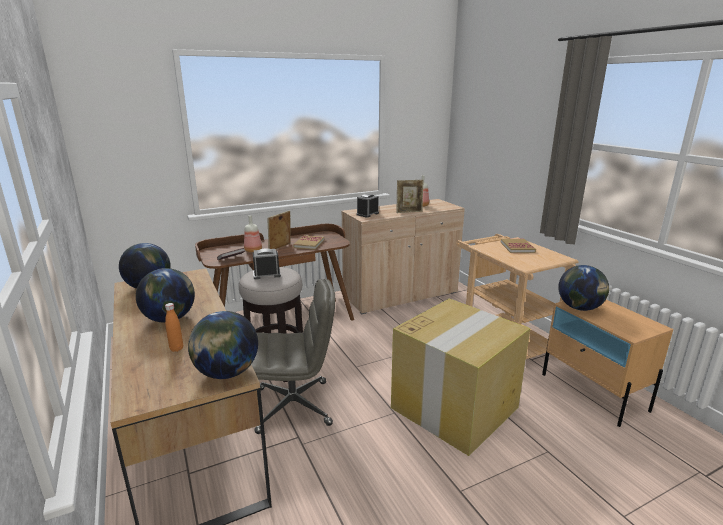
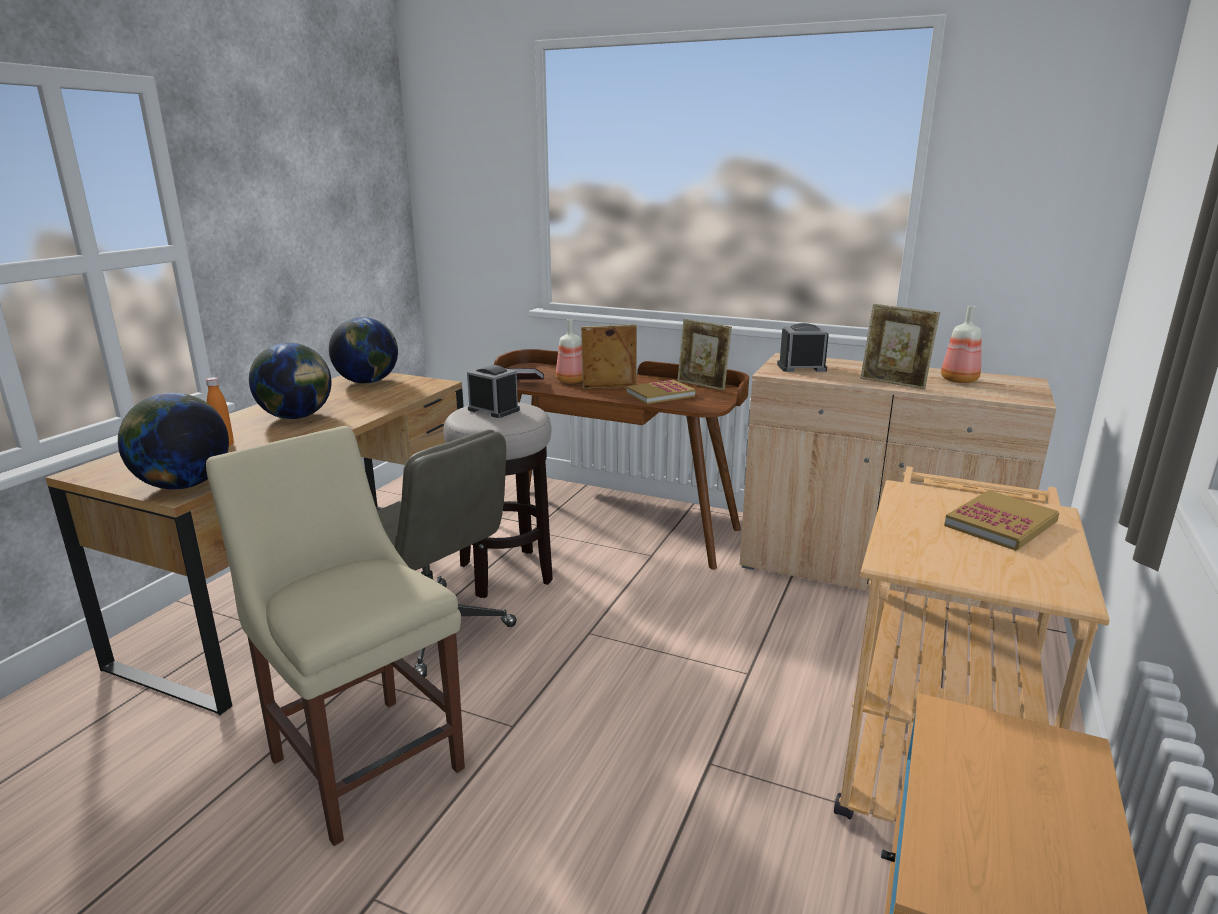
camera: 50 degrees right, 0 degrees up
cardboard box [391,299,530,456] -> none
globe [558,265,609,311] -> none
none -> beige chair [206,426,465,846]
none -> picture frame [677,319,732,391]

